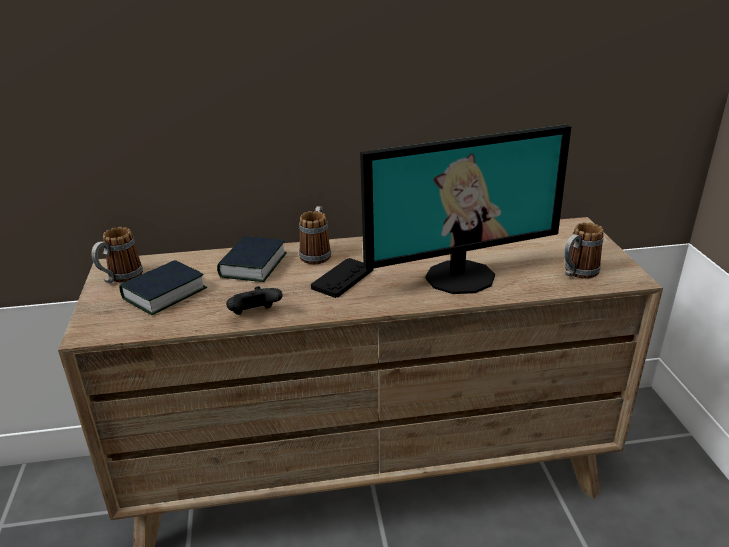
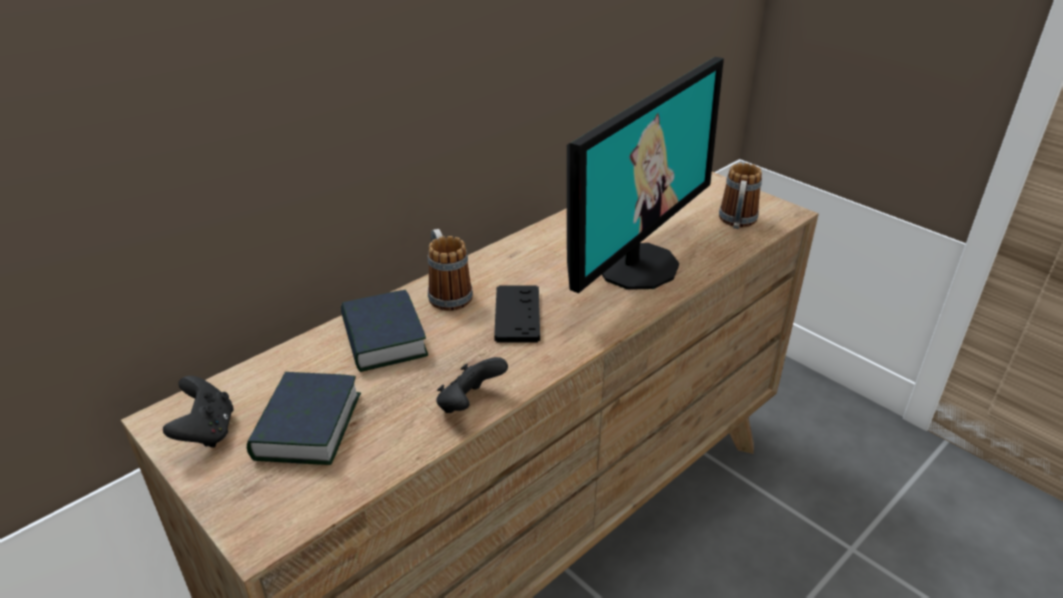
camera: 35 degrees left, 5 degrees up
mug [91,227,143,283] -> black game controller [163,376,233,448]

